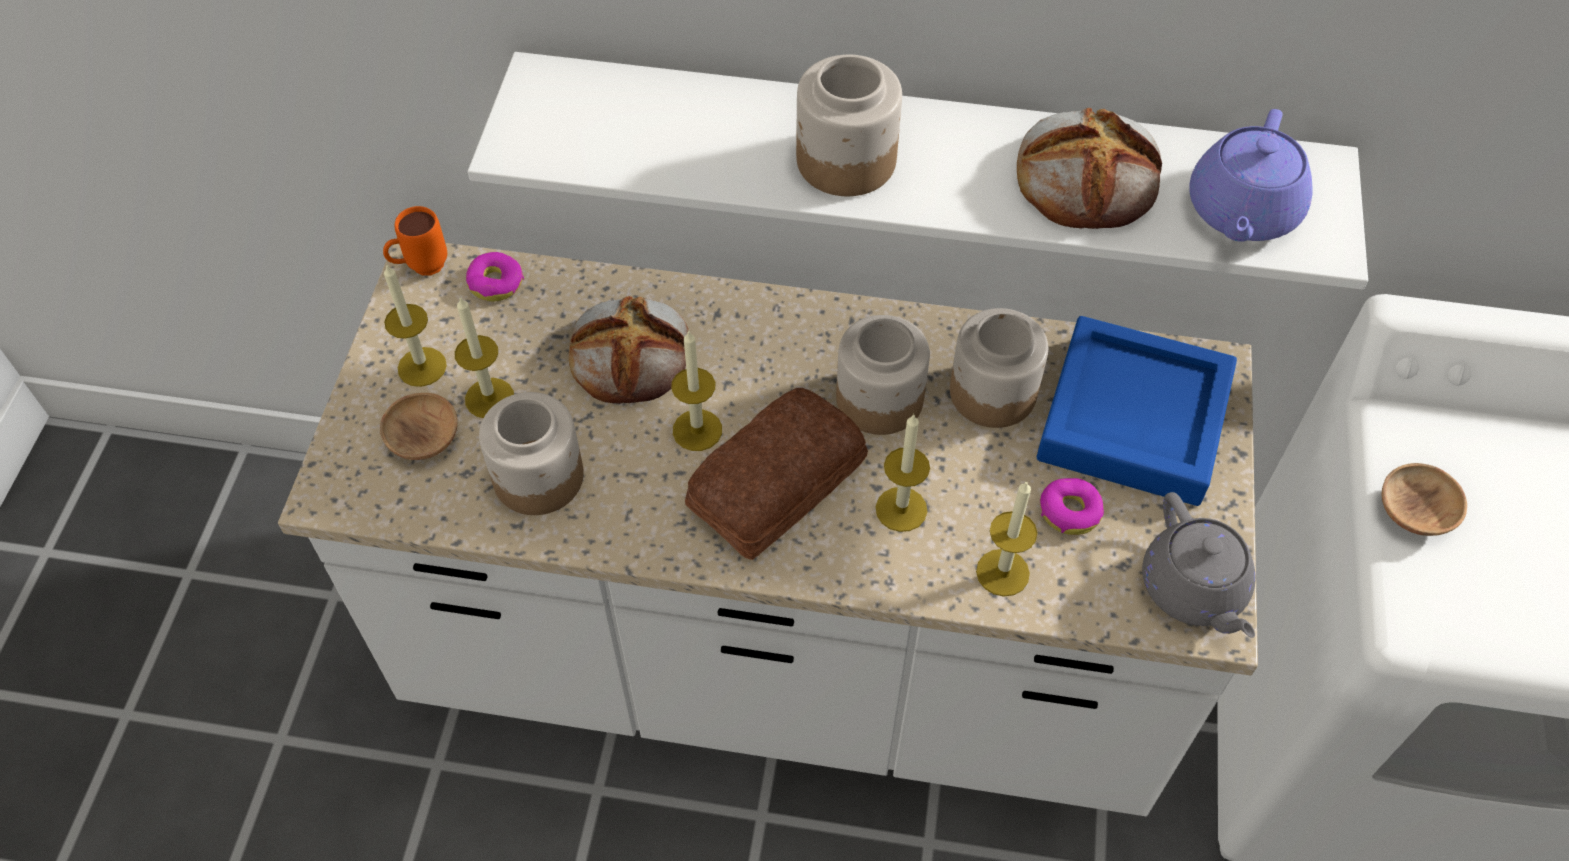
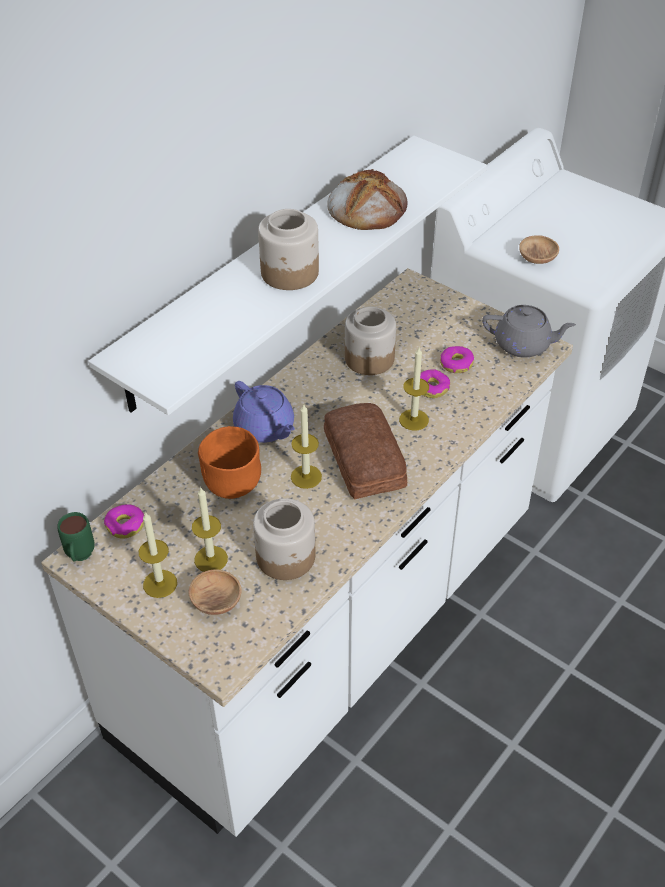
camera: 60 degrees left, 10 degrees down
orange mug [383,206,447,276] -> green mug [57,512,95,562]
bread [569,296,689,404] -> orange bowl [198,426,261,499]
jar [836,315,930,435] -> none
candle [976,481,1037,597] -> none
blue tray [1037,316,1237,506] -> none
purple teapot [1189,109,1313,242] -> purple teapot moved to [233,381,295,443]
none -> donut [420,369,450,398]

